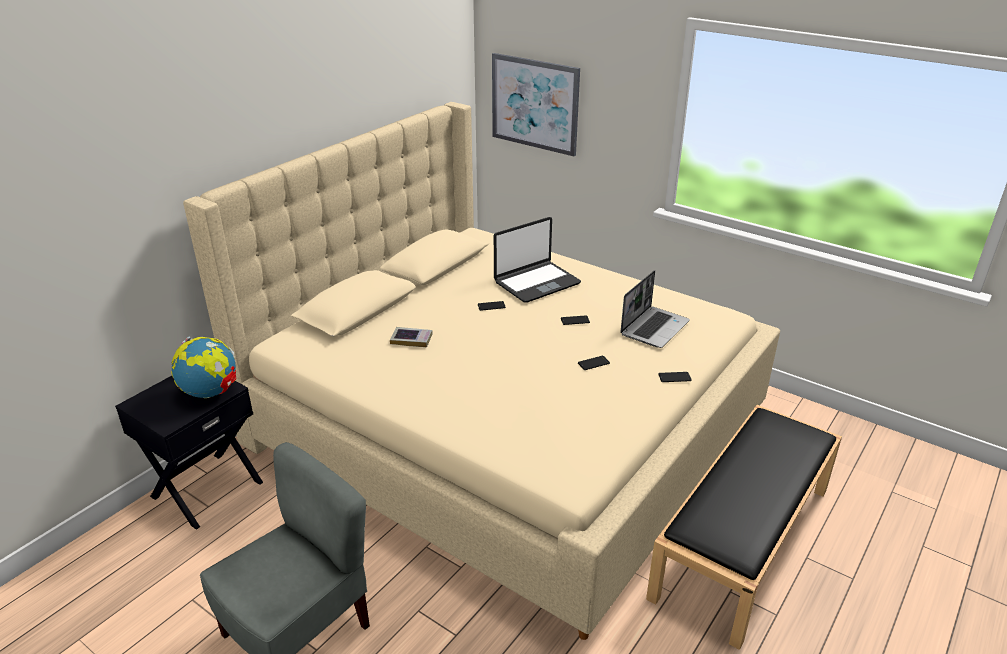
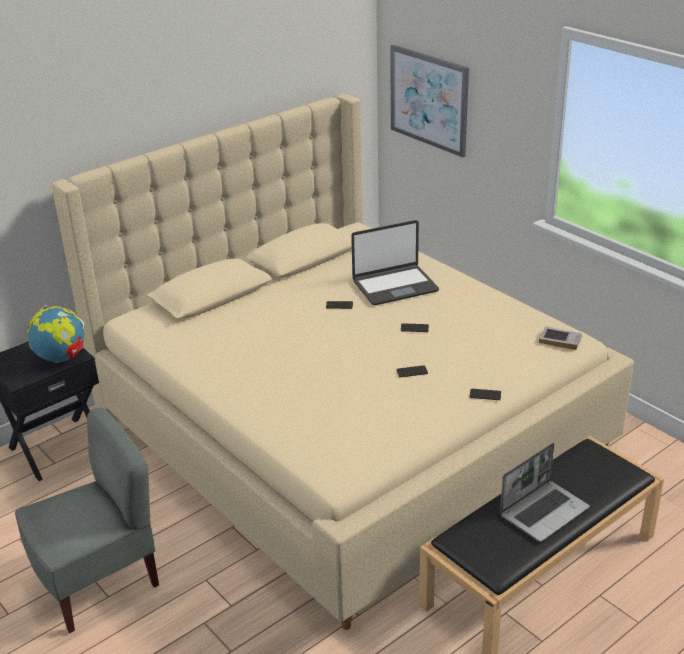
camera: 15 degrees right, 0 degrees up
book [390,327,433,347] -> book moved to [539,326,582,350]
laptop [620,270,690,348] -> laptop moved to [500,443,590,542]

